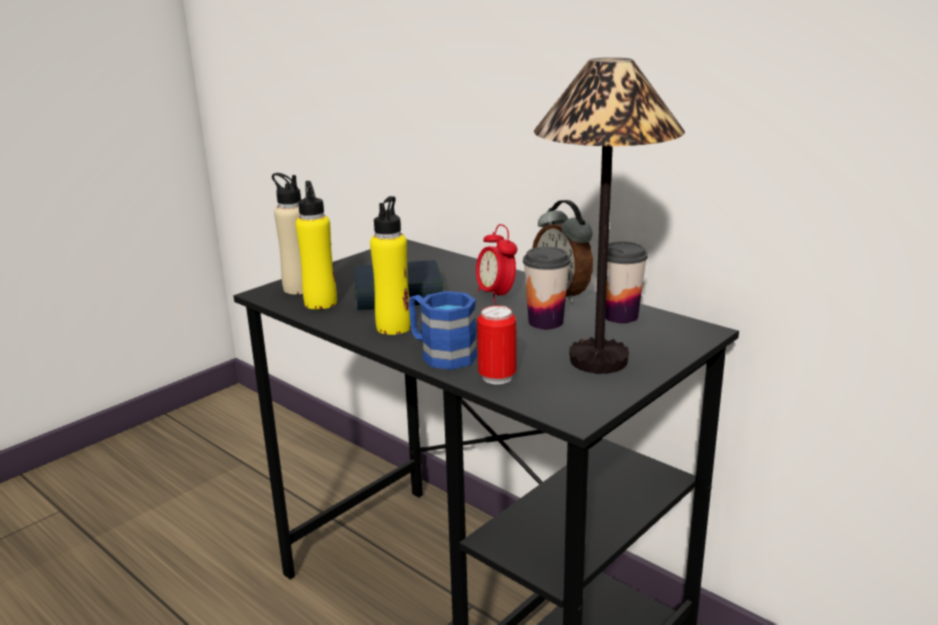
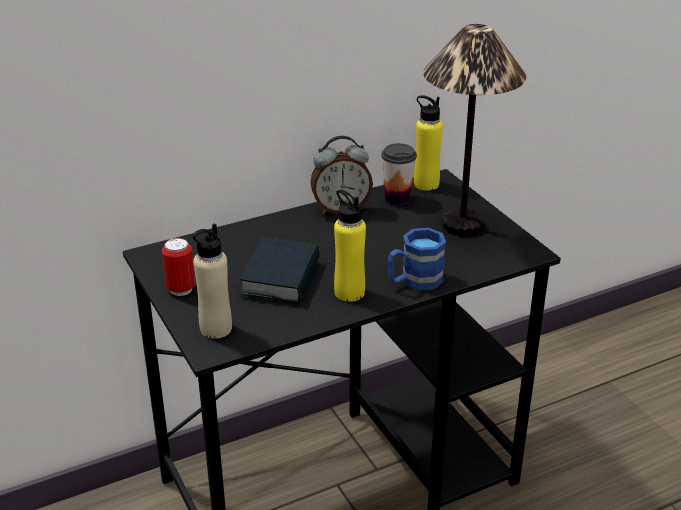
camera: 70 degrees left, 10 degrees up
yellow bottle [296,181,337,309] -> yellow bottle moved to [414,95,443,191]
alarm clock [476,224,517,303] -> none
can [477,305,516,384] -> can moved to [162,238,195,296]
cup [523,247,571,329] -> none

